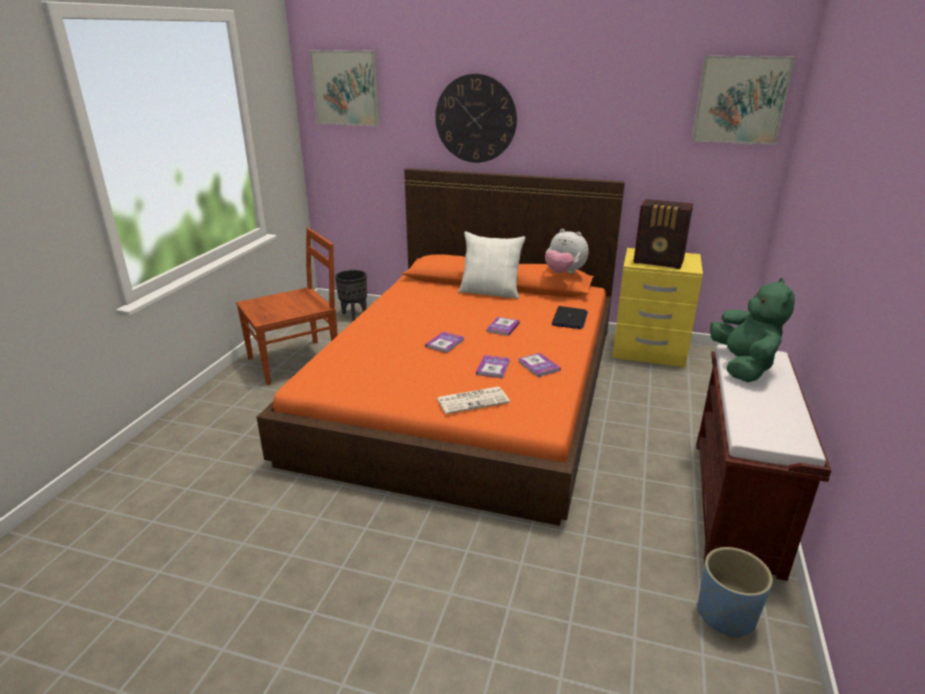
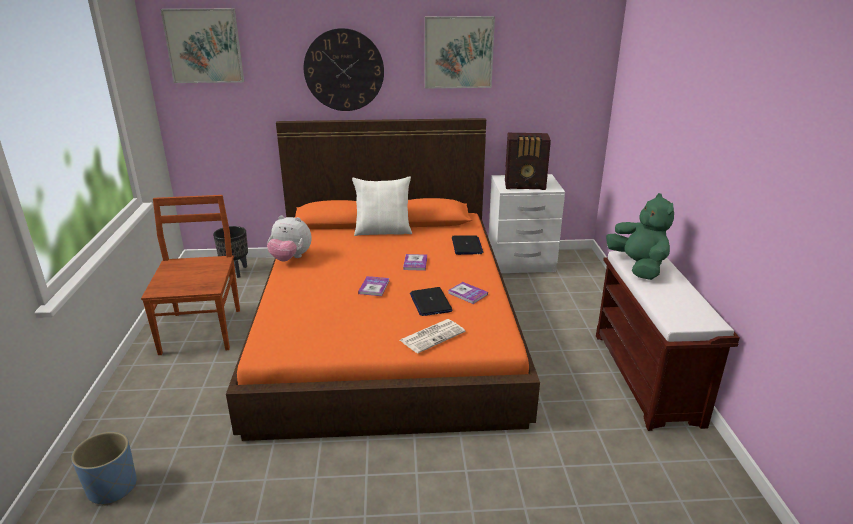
camera: 20 degrees left, 0 degrees up
brown chair [236,228,338,385] -> brown chair turned 45 degrees counterclockwise [141,195,240,355]
book [476,355,510,378] -> laptop [410,287,453,316]
plush toy [545,229,589,274] -> plush toy moved to [267,215,312,262]
yellow nightstand [612,248,703,367] -> white nightstand [488,174,565,273]
picture [691,56,795,145] -> picture moved to [425,16,495,88]
blue planter [698,547,773,638] -> blue planter moved to [71,432,137,505]

